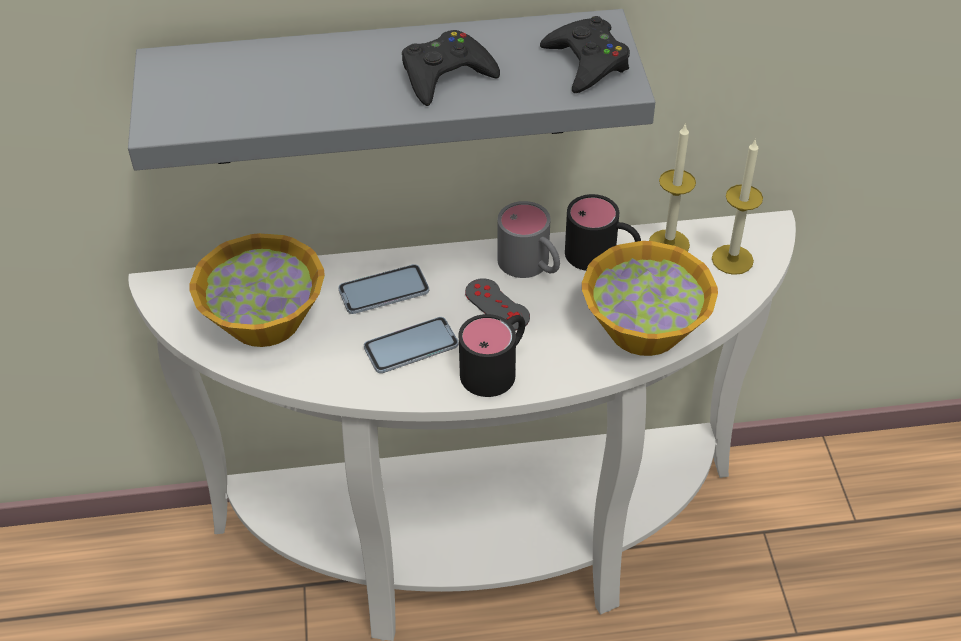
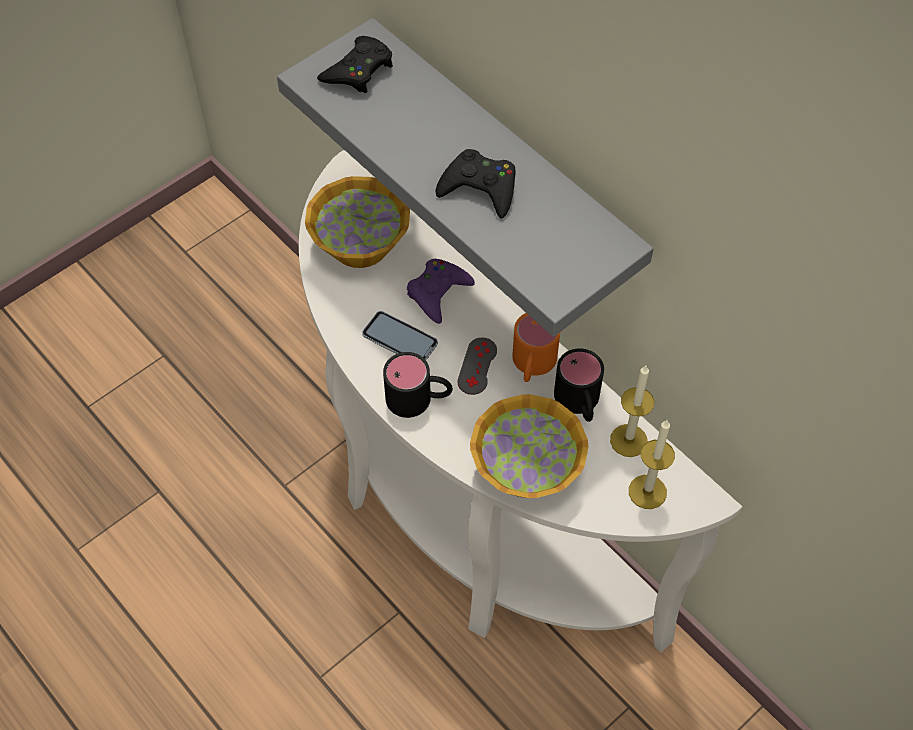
camera: 55 degrees right, 10 degrees up
phone [338,264,429,314] -> purple game controller [407,259,475,324]
grey mug [498,201,560,278] -> orange mug [512,313,560,382]
black game controller [540,16,630,93] -> black game controller moved to [317,36,393,93]

